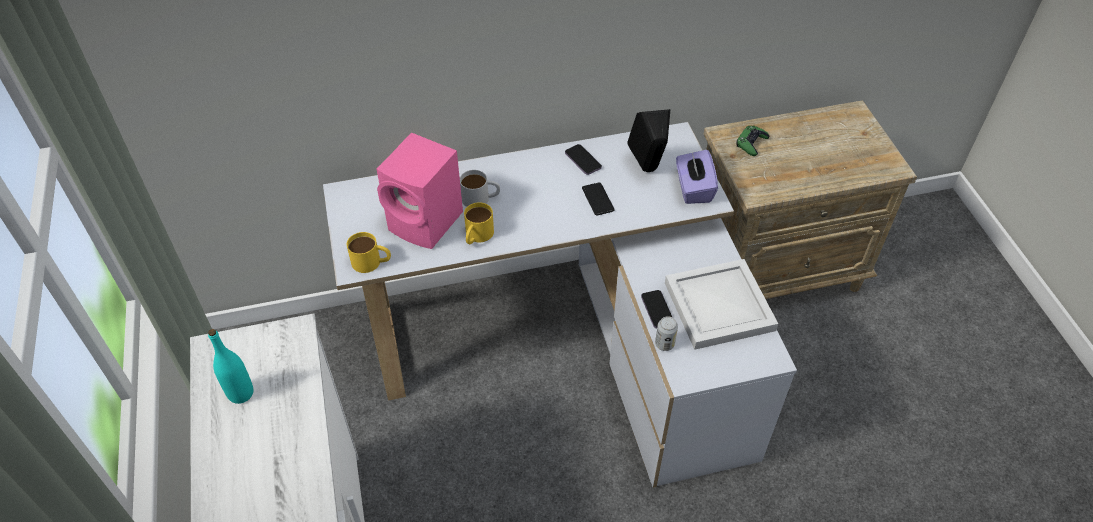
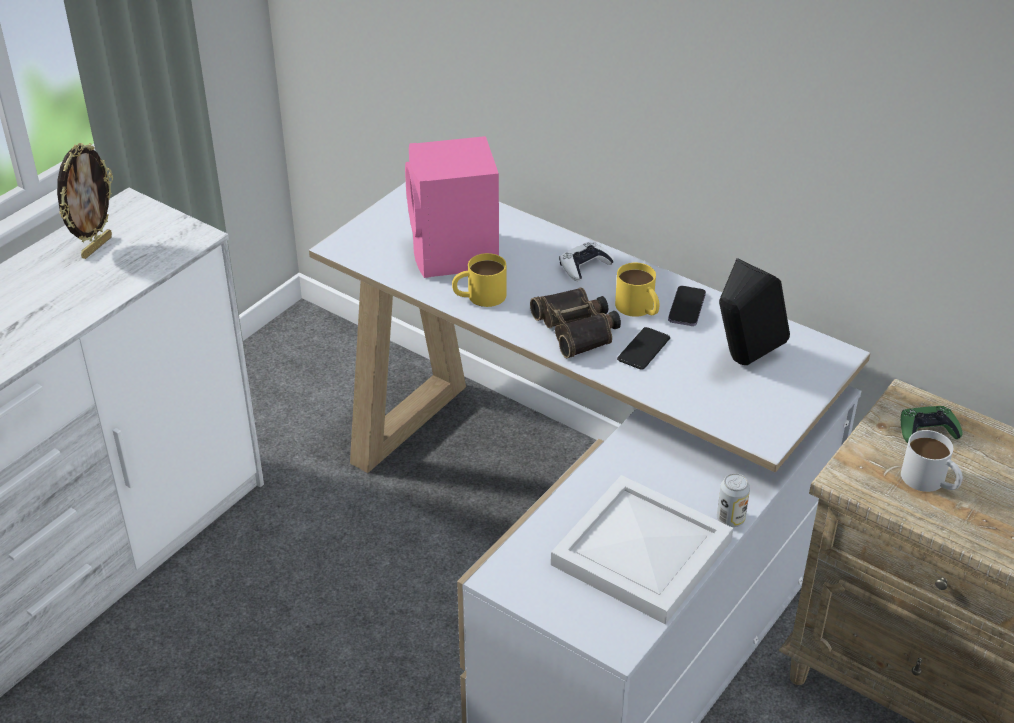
camera: 50 degrees right, 10 degrees down
turquoise bottle [208,329,253,404] -> picture frame [57,143,113,259]
yellow mug [347,232,391,273] -> yellow mug moved to [615,263,660,317]
white mug [460,170,500,207] -> white mug moved to [901,430,963,492]
phone [641,290,673,328] -> none
can [655,316,678,351] -> can moved to [717,473,750,527]
purple tissue box [676,150,718,204] -> none
none -> binoculars [530,287,621,358]
none -> white game controller [559,242,614,281]

